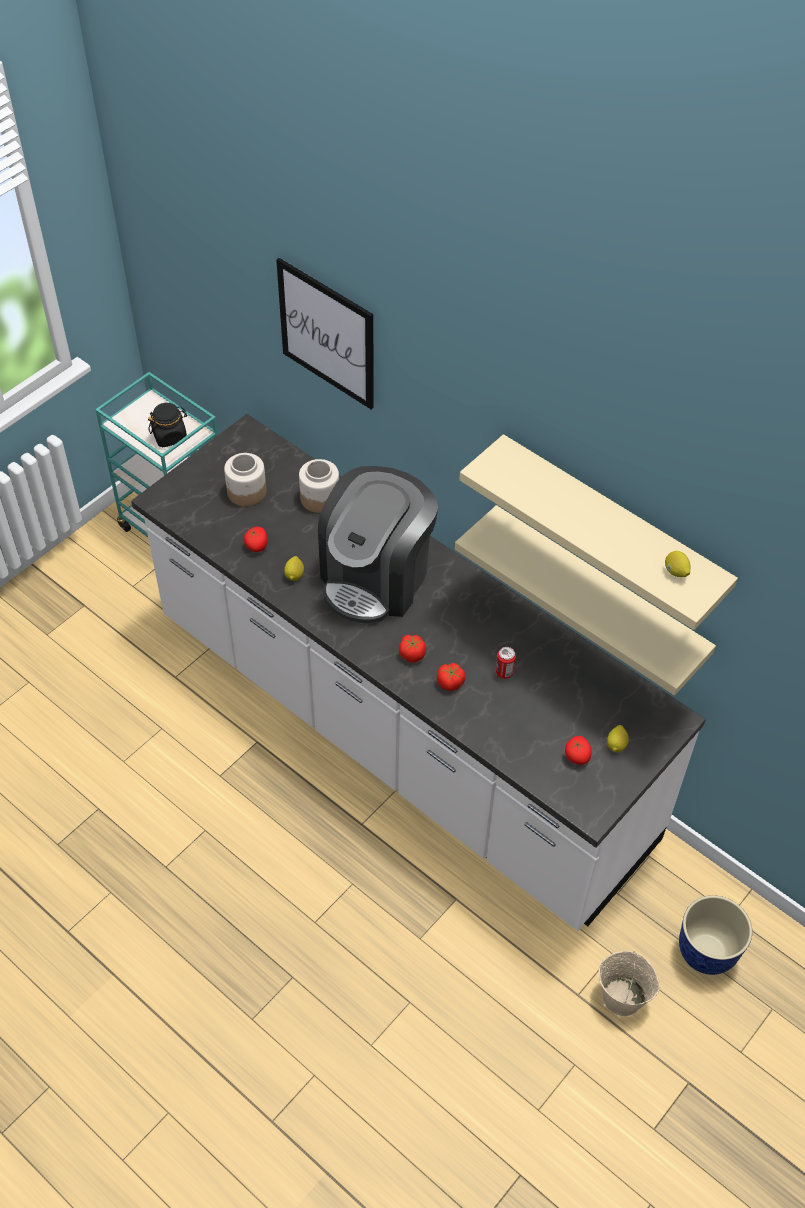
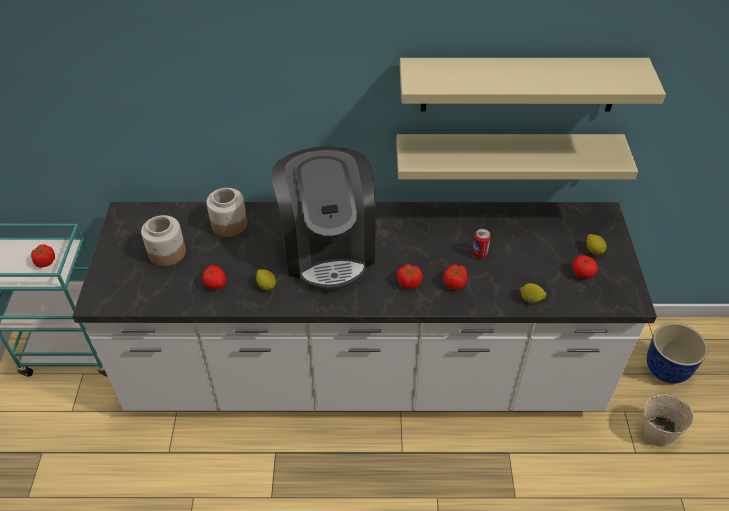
camera: 40 degrees left, 5 degrees down
black jar [148,403,187,447] -> tomato [31,244,55,268]
picture [276,258,374,409] -> none
lemon [665,551,691,577] -> lemon moved to [520,283,546,303]

